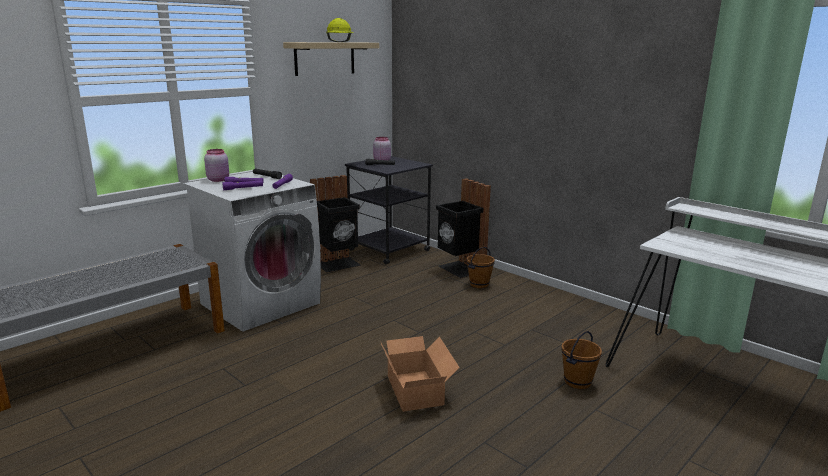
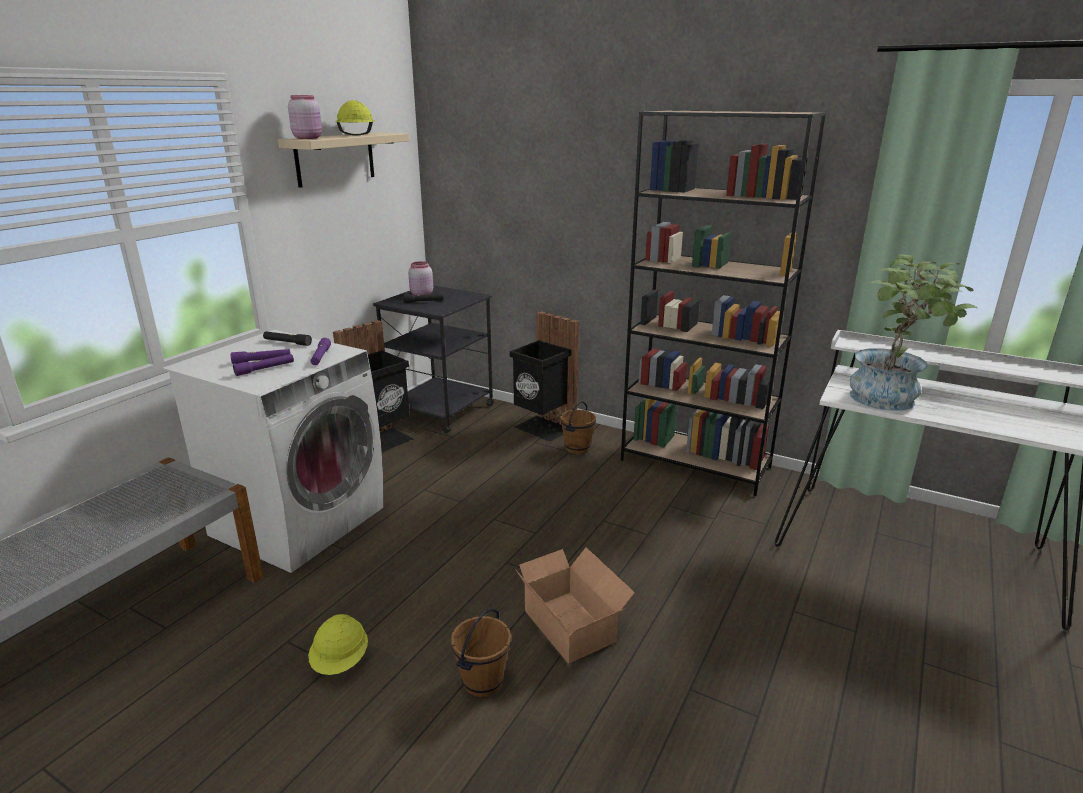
camera: 15 degrees left, 5 degrees up
pink jar [204,149,229,182] -> pink jar moved to [288,95,322,139]
brown bucket [561,331,602,389] -> brown bucket moved to [451,609,511,697]
none -> yellow hard hat [308,614,368,675]
none -> beige bookcase [621,110,826,496]
none -> potted plant [850,254,978,411]

